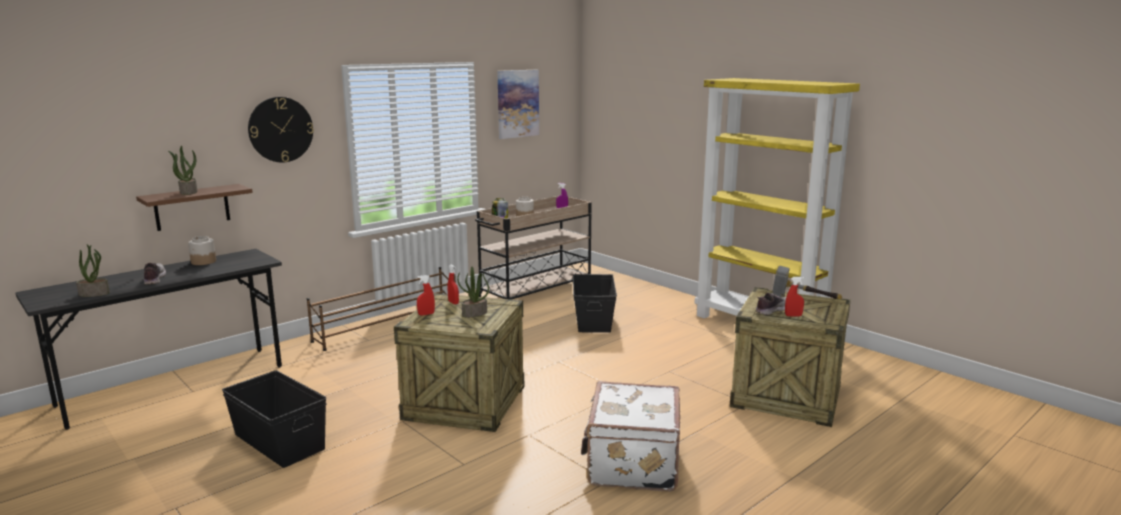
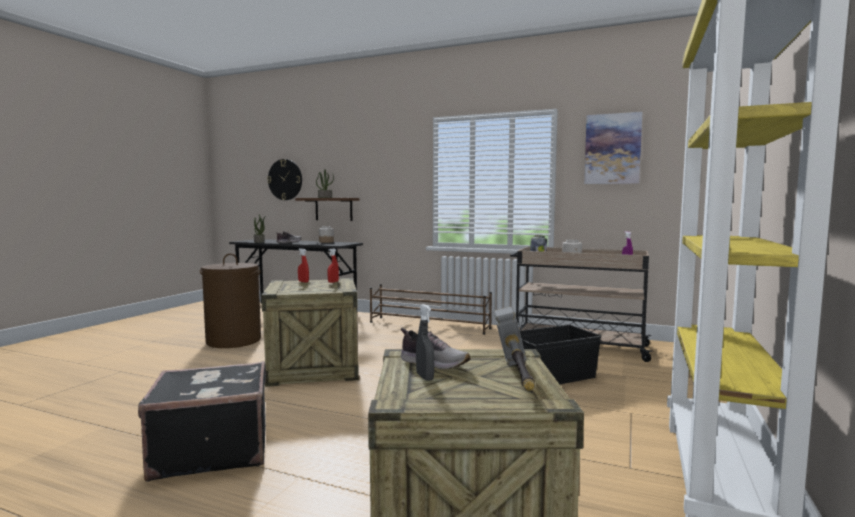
camera: 65 degrees right, 10 degrees down
black storage box [222,370,327,468] -> brown laundry basket [200,253,261,348]
wall clock [248,97,314,163] -> wall clock moved to [267,159,302,200]
potted plant [457,267,489,318] -> none
white suitcase [581,381,680,491] -> black suitcase [138,361,266,482]
red spray bottle [785,277,804,317] -> grey spray bottle [416,304,434,381]

